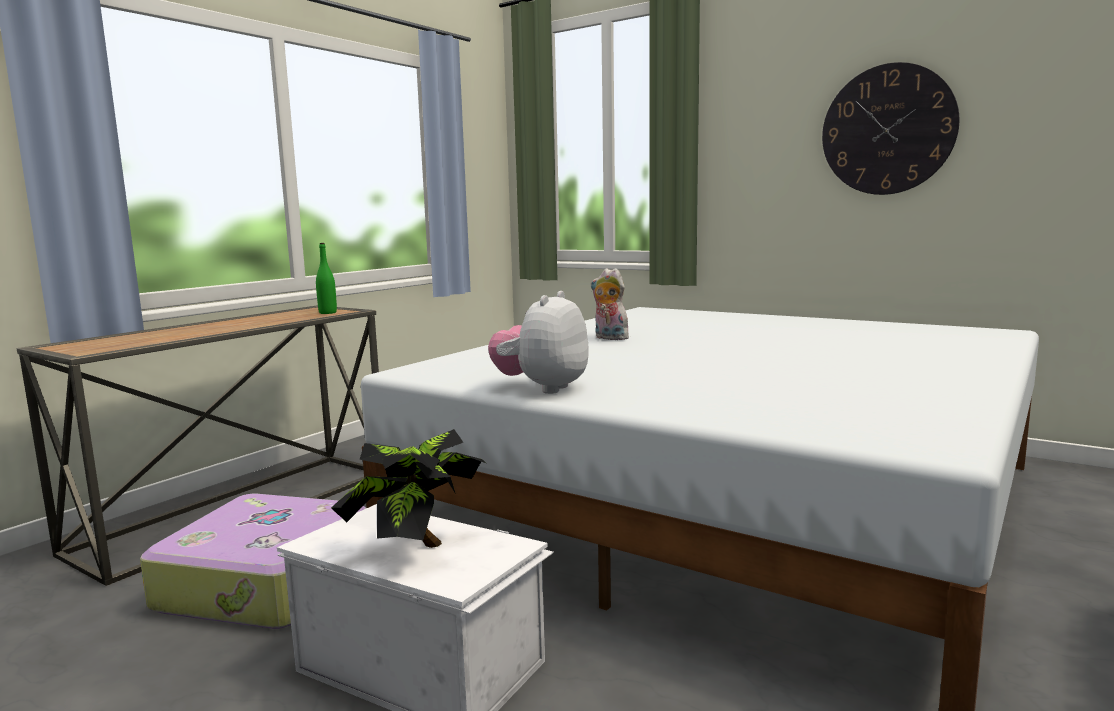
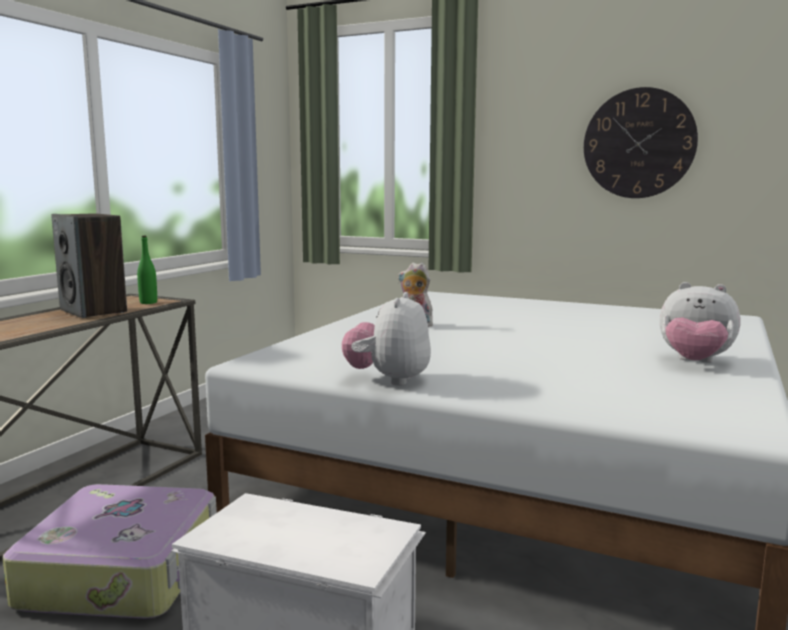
camera: 10 degrees left, 0 degrees up
potted plant [331,429,486,548] -> none
none -> speaker [51,213,127,318]
none -> plush toy [660,282,741,363]

